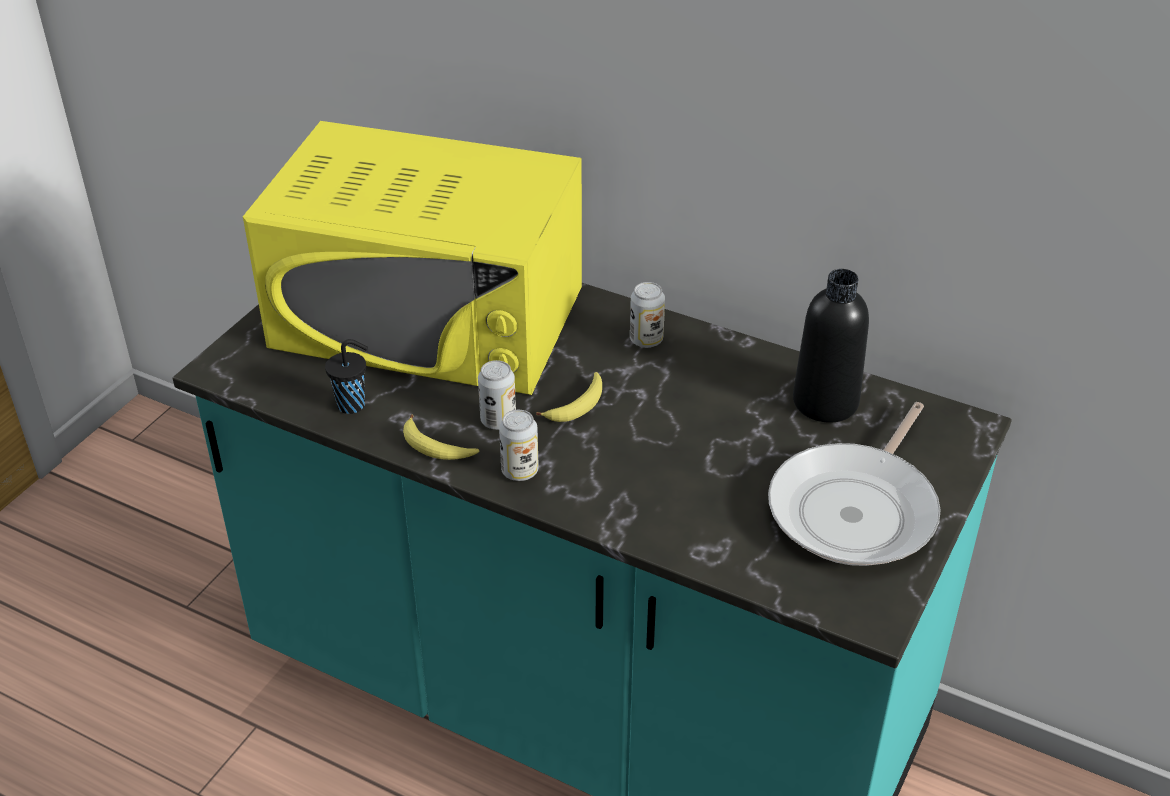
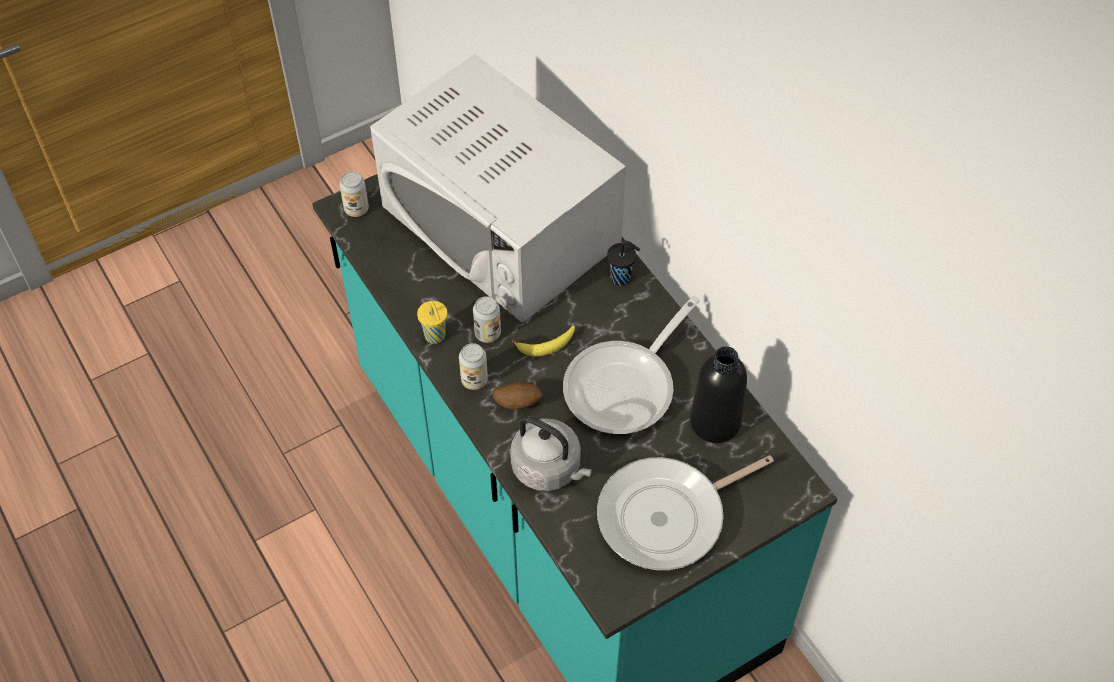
camera: 30 degrees right, 15 degrees up
yellow microwave [243,121,582,395] -> white microwave [370,54,626,322]
black cup [325,339,368,414] -> black cup moved to [607,241,640,285]
banana [403,415,479,460] -> yellow cup [417,301,448,344]
can [630,282,665,348] -> can moved to [339,171,369,217]
none -> potato [493,382,542,410]
none -> grey kettle [510,416,592,491]
none -> frying pan [563,296,700,434]

